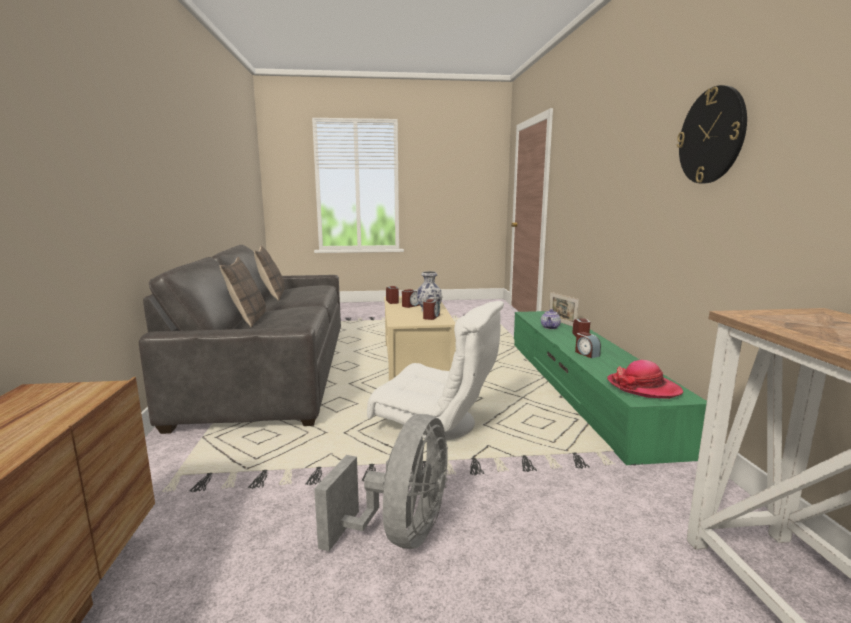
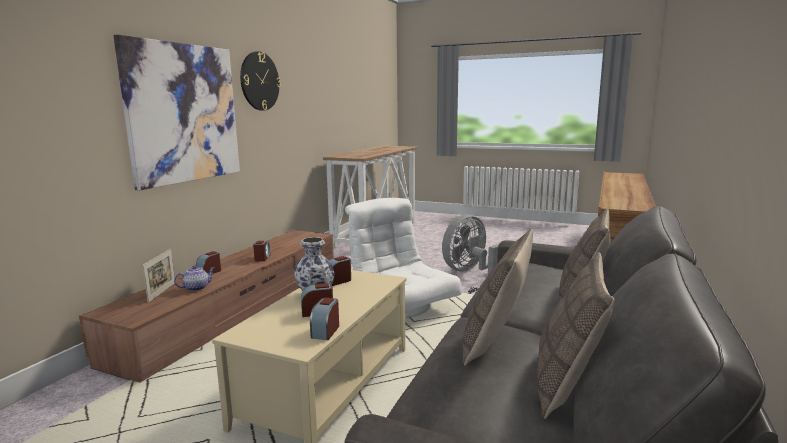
camera: 150 degrees left, 0 degrees up
green tv stand [514,311,707,465] -> brown tv stand [79,230,334,383]
hat [607,360,683,399] -> none
none -> picture [114,35,240,190]
none -> pillow [462,229,533,366]

